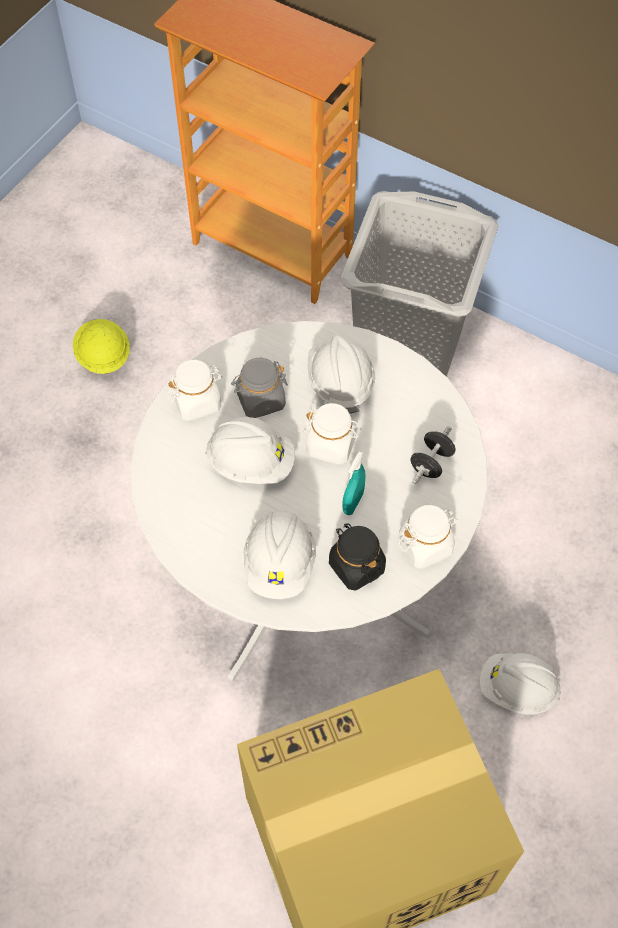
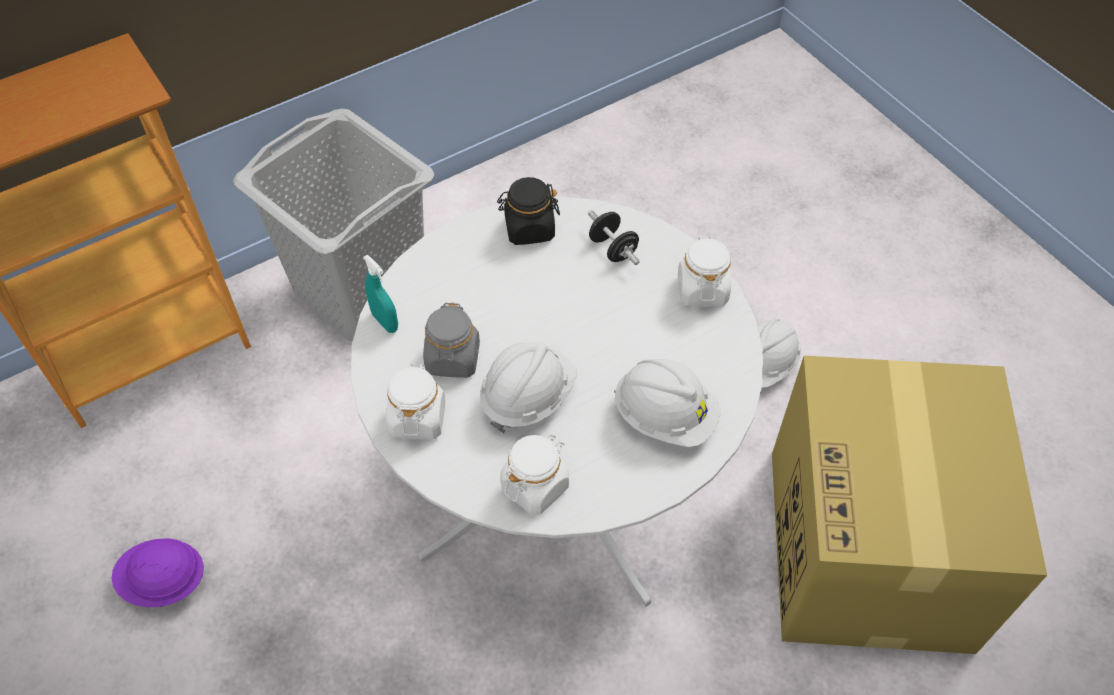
camera: 65 degrees left, 5 degrees down
yellow hard hat [73,319,130,374] -> purple hard hat [111,538,204,607]
white jar [303,403,361,465] -> white jar moved to [500,434,569,515]
white hard hat [307,335,375,414] -> none
black jar [329,523,386,591] -> black jar moved to [497,177,560,245]
turquoise spray bottle [342,451,366,515] -> turquoise spray bottle moved to [363,254,398,333]

